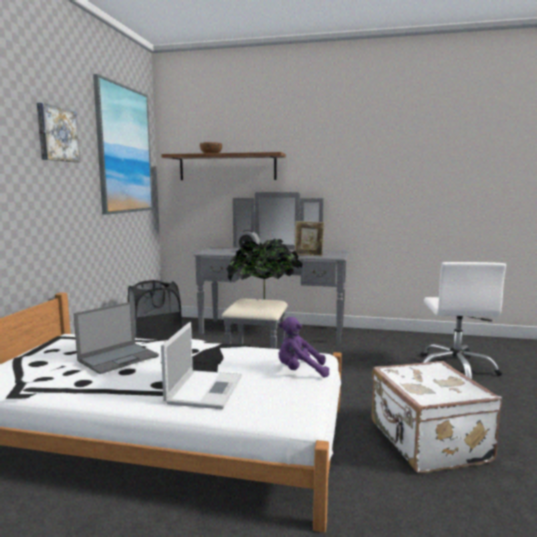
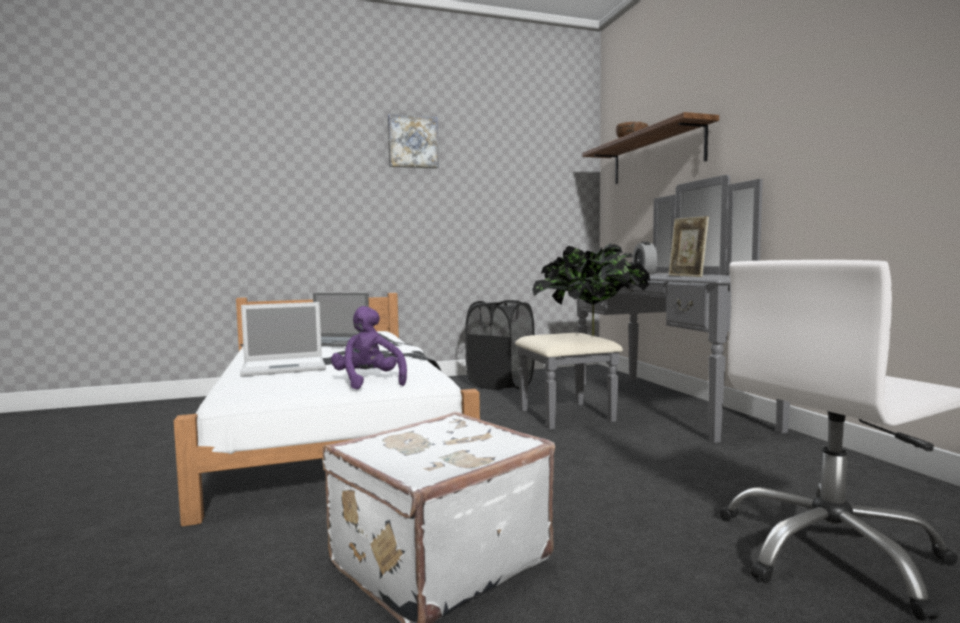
camera: 60 degrees right, 5 degrees down
picture [93,74,153,215] -> none

